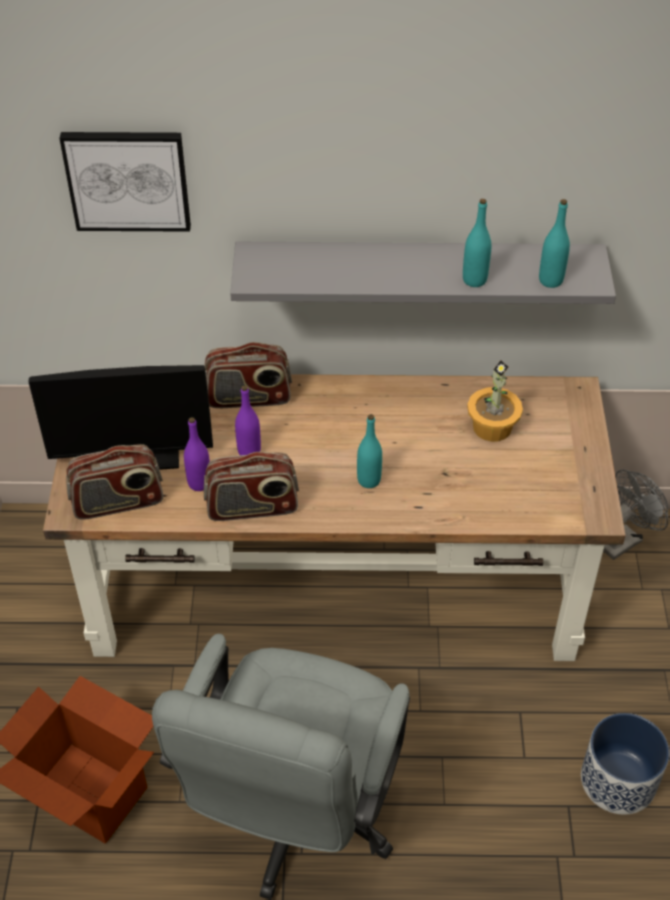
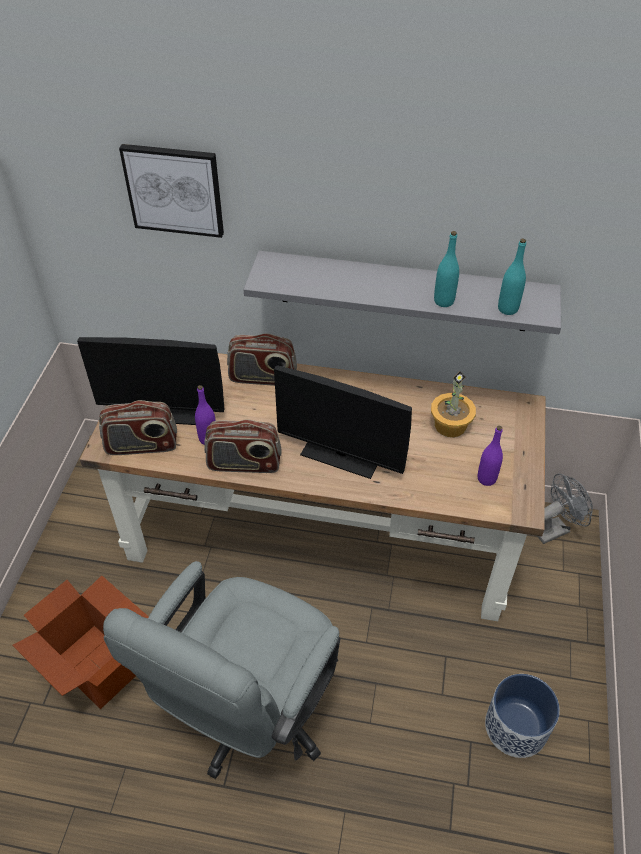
camera: 10 degrees right, 0 degrees up
purple bottle [235,385,261,456] -> purple bottle moved to [478,426,503,486]
turquoise bottle [357,414,382,488] -> monitor [274,365,412,479]

